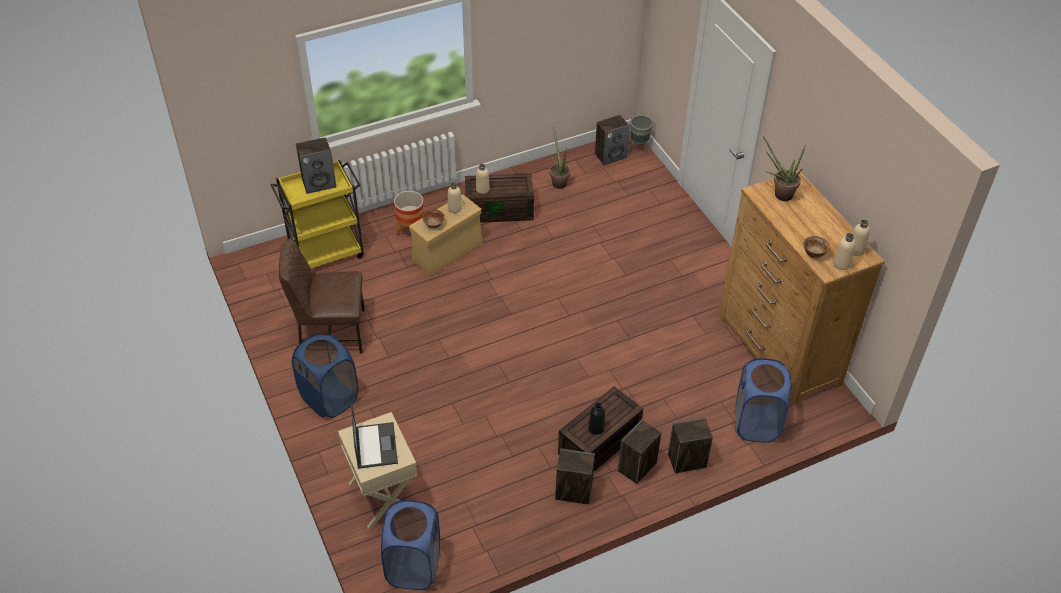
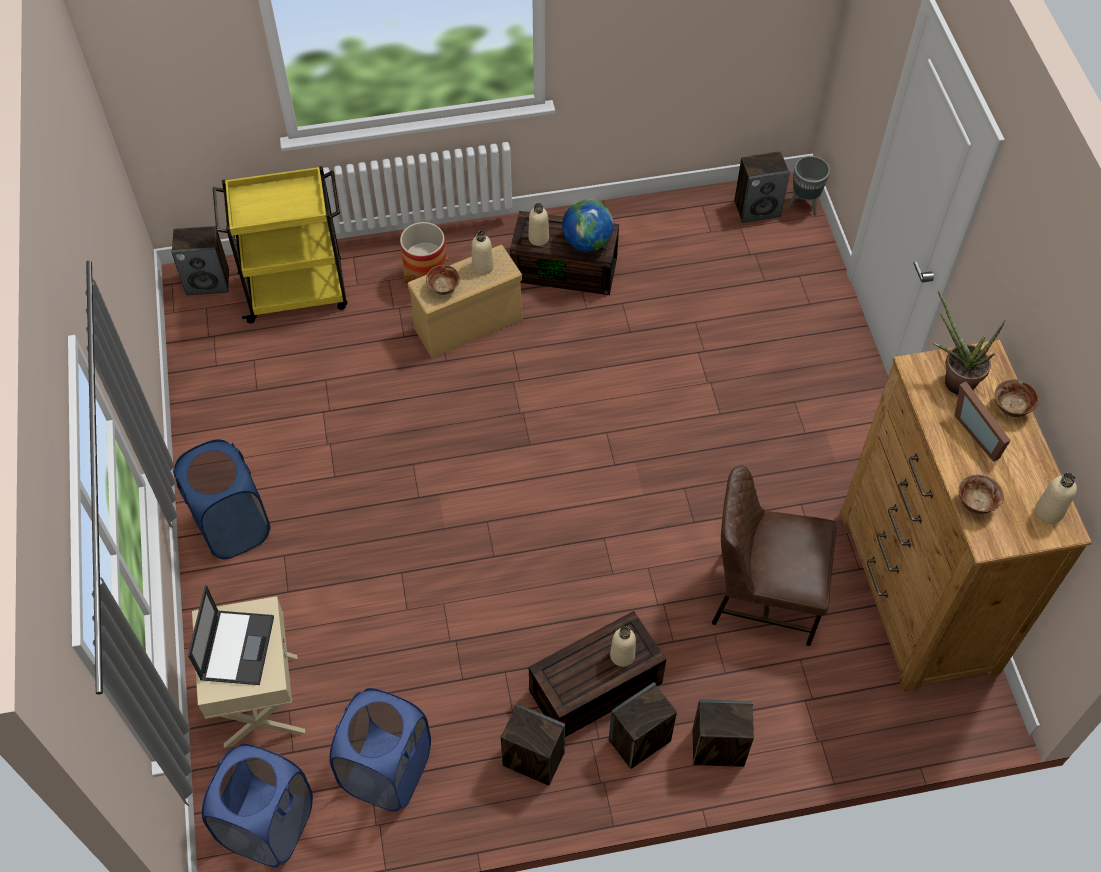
camera: 15 degrees right, 10 degrees up
brown chair [279,239,365,354] -> brown chair moved to [712,465,836,646]
speaker [296,137,336,194] -> speaker moved to [171,226,229,295]
potted plant [550,128,570,189] -> none
black bottle [588,403,605,435] -> none
blue laundry basket [735,358,792,443] -> blue laundry basket moved to [329,688,431,812]
beige bottle [833,233,856,270] -> beige bottle moved to [610,626,636,667]
none -> globe [562,199,614,252]
none -> picture frame [955,381,1011,462]
none -> bowl [995,379,1039,417]

